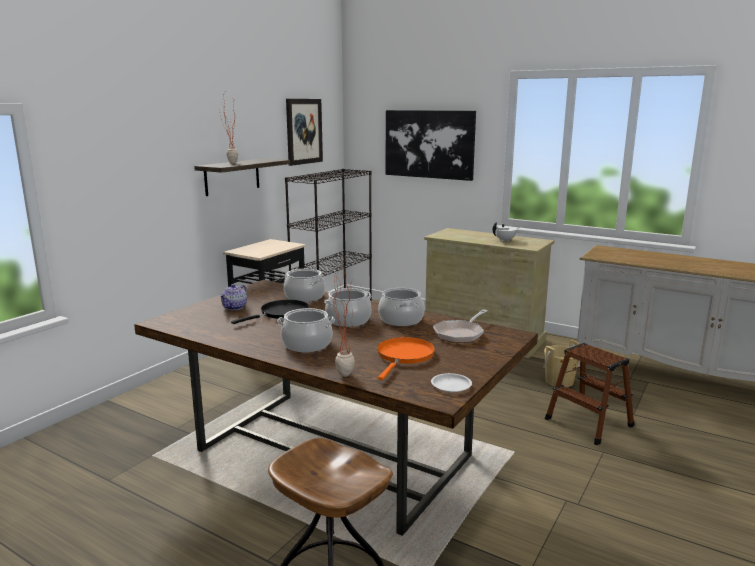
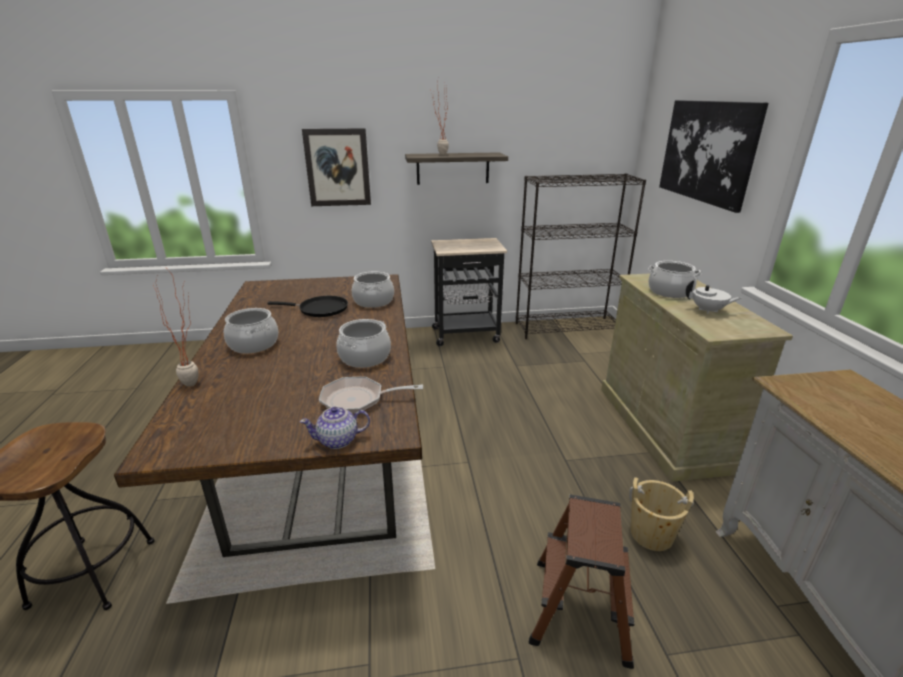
camera: 50 degrees right, 10 degrees up
teapot [220,284,247,310] -> teapot moved to [300,407,370,449]
picture [286,99,323,166] -> picture moved to [302,128,371,206]
cooking pot [324,288,372,327] -> cooking pot moved to [648,261,701,298]
orange frying pan [377,337,435,380] -> none
white plate [431,373,472,392] -> none

